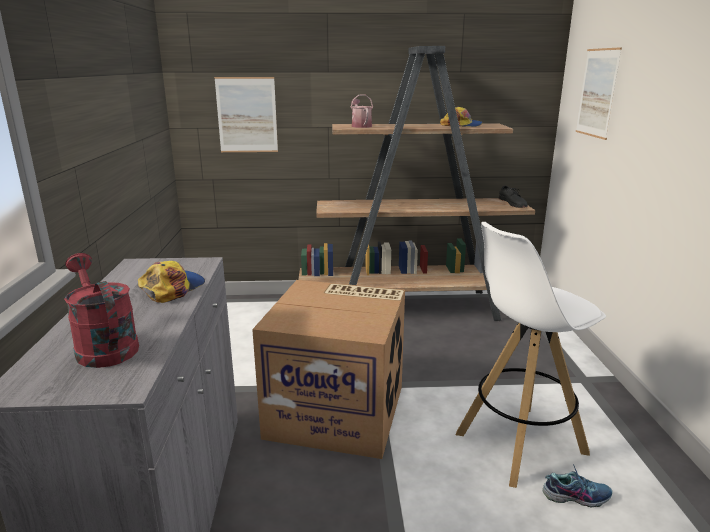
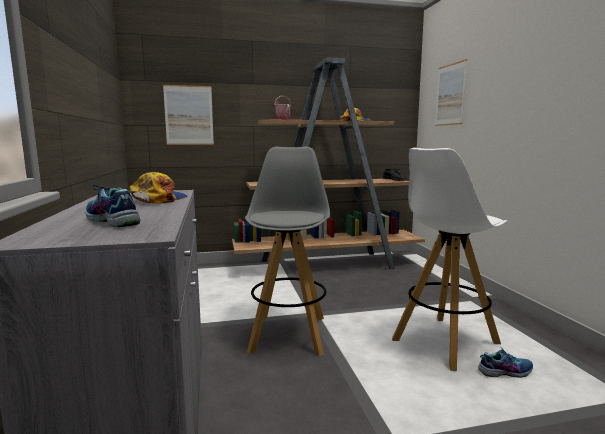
camera: 10 degrees left, 10 degrees down
red watering can [64,253,139,368] -> shoe [85,184,140,227]
cardboard box [252,280,405,459] -> grey stool [245,147,330,356]

